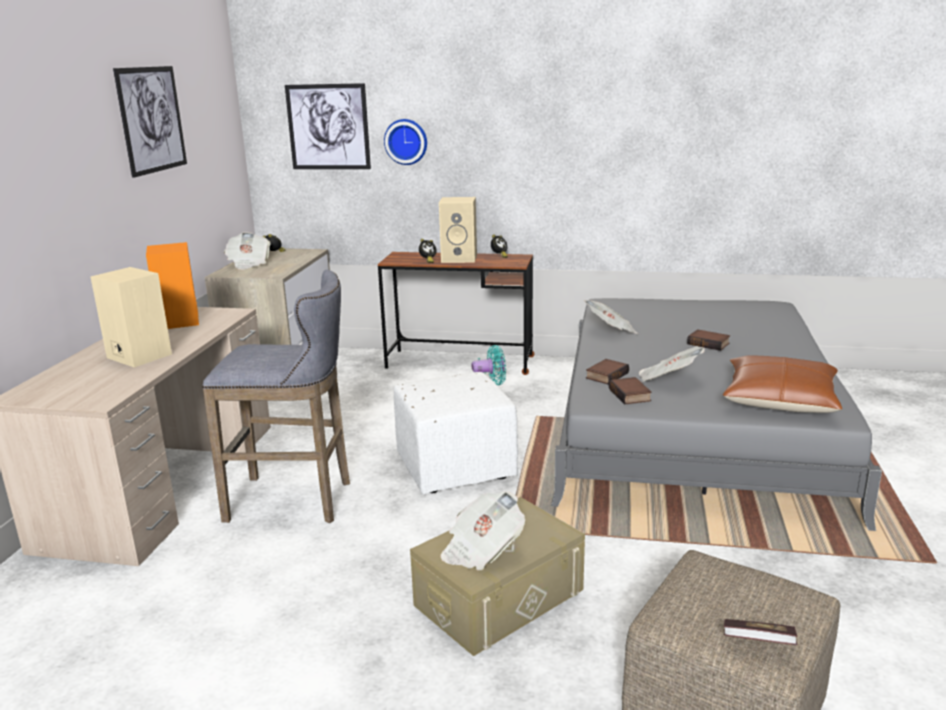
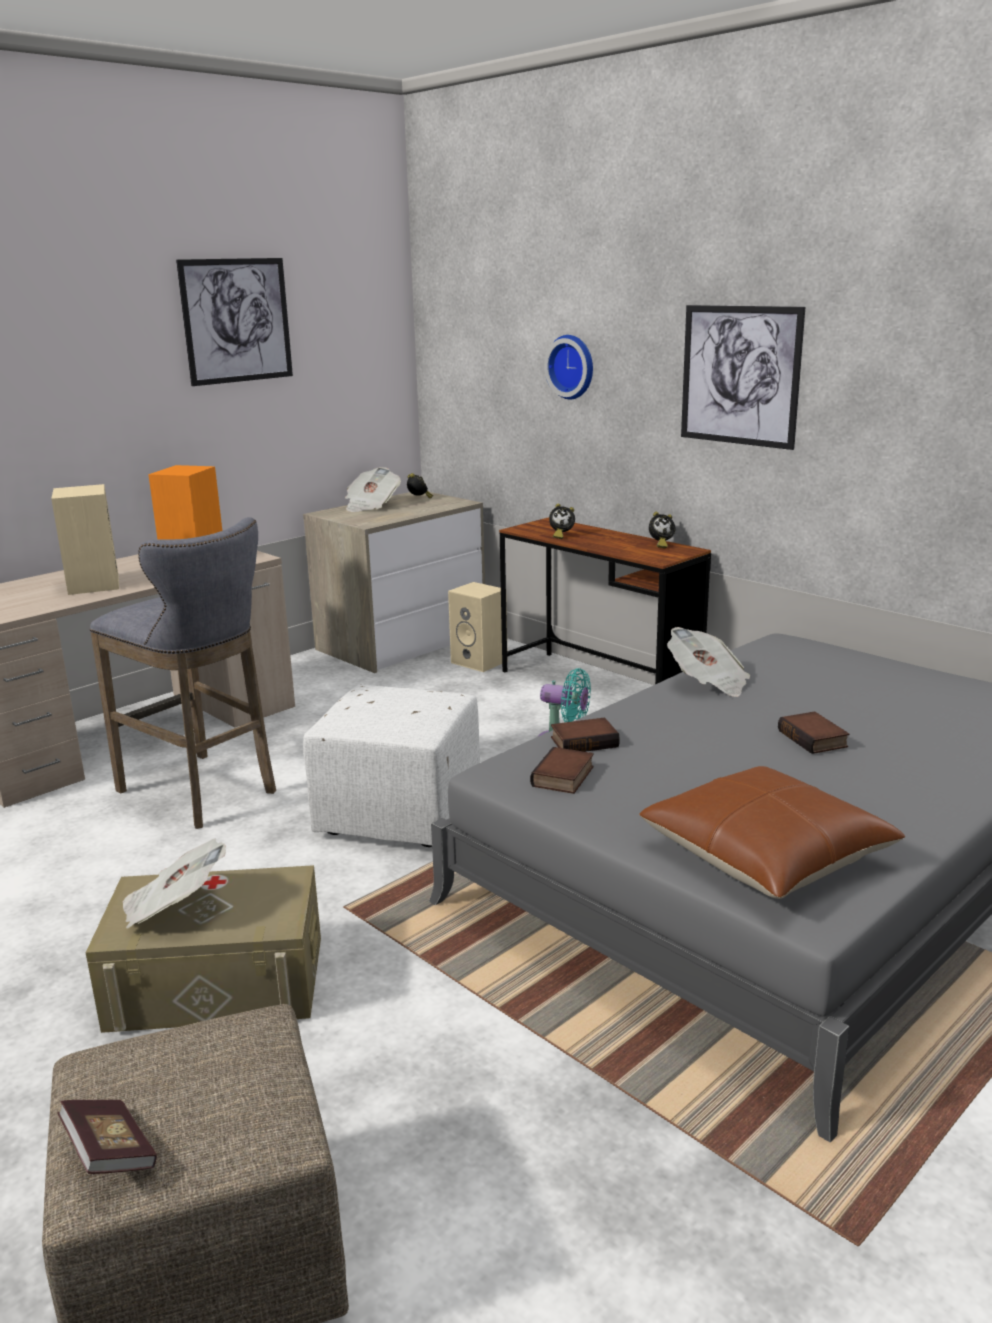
camera: 35 degrees right, 0 degrees up
picture [285,83,371,169] -> picture moved to [681,305,805,450]
beige speaker [439,197,477,263] -> beige speaker moved to [448,582,508,672]
newspaper [639,346,705,382] -> none

